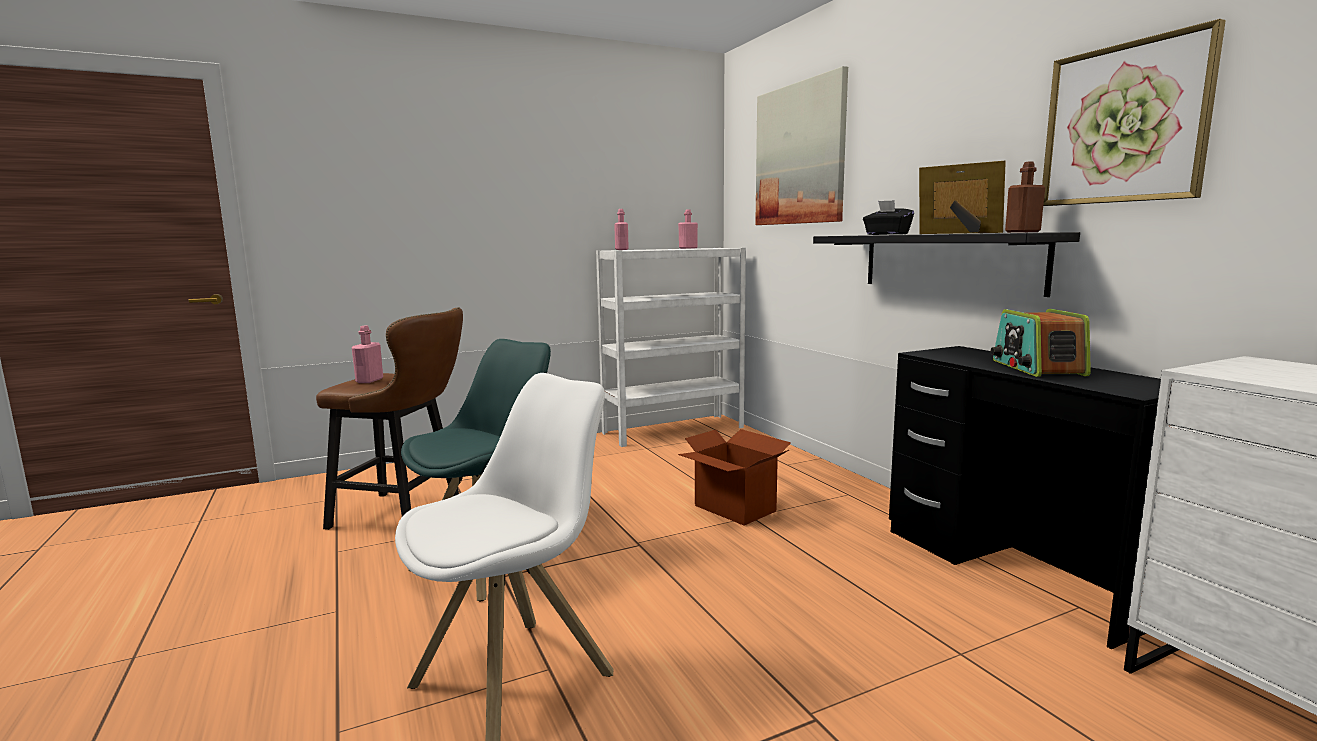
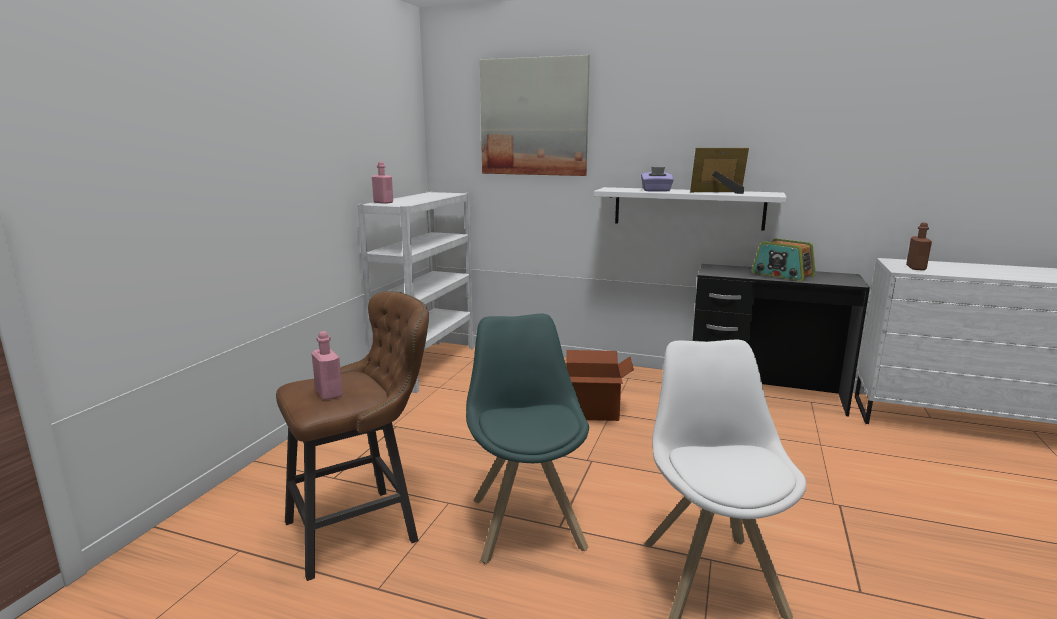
camera: 45 degrees left, 5 degrees up
pink bottle [678,209,698,249] -> none
black shelf [813,232,1080,297] -> white shelf [594,187,787,231]
black tissue box [863,200,914,235] -> purple tissue box [641,167,674,192]
brown bottle [1005,161,1045,233] -> brown bottle moved to [906,223,932,270]
picture [1042,19,1226,206] -> none

